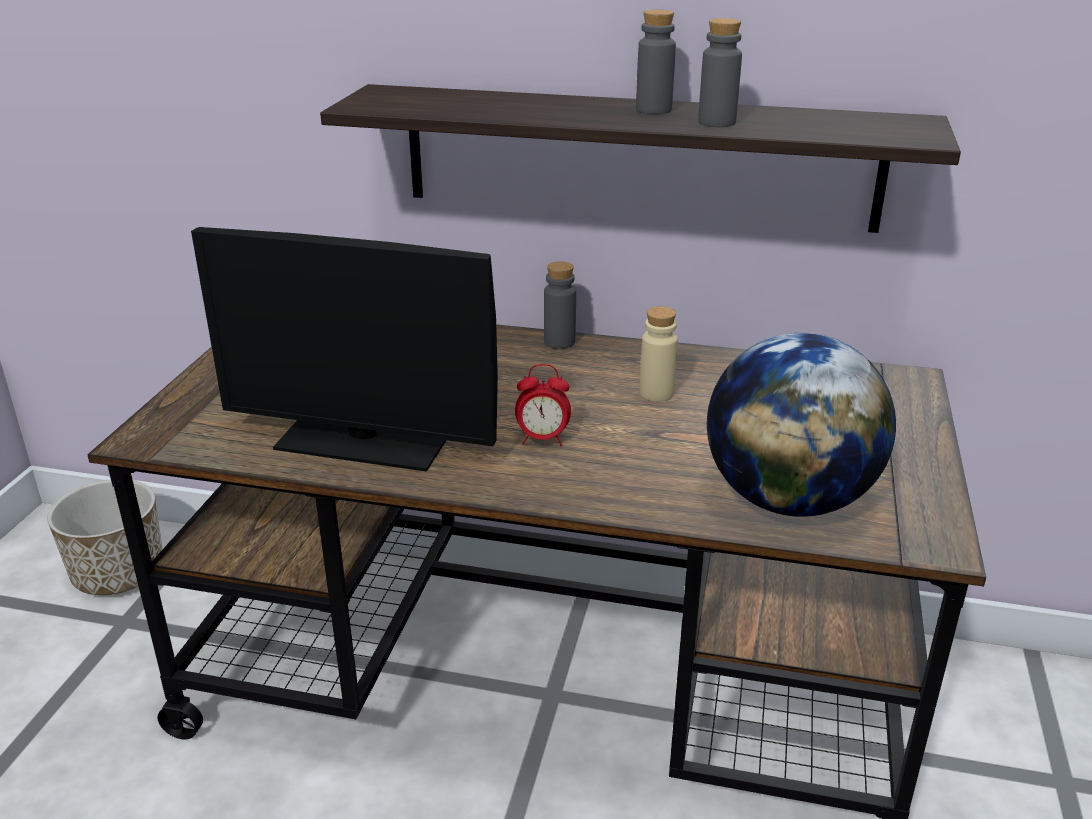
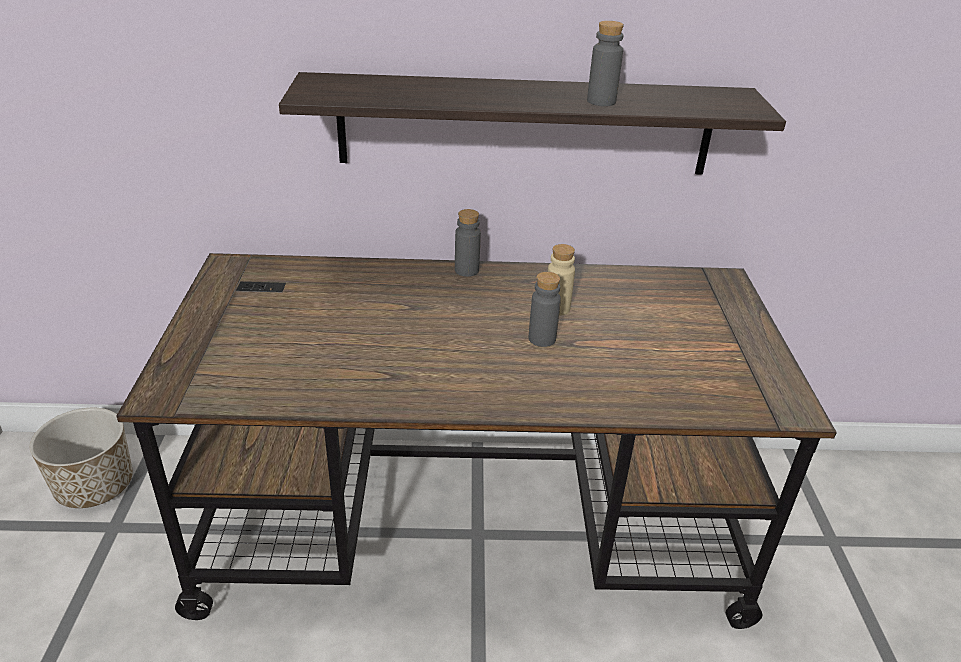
camera: 15 degrees left, 5 degrees up
monitor [191,227,498,472] -> none
alarm clock [515,364,571,446] -> none
grey bottle [636,10,676,114] -> grey bottle moved to [529,272,561,347]
globe [707,333,896,517] -> none

